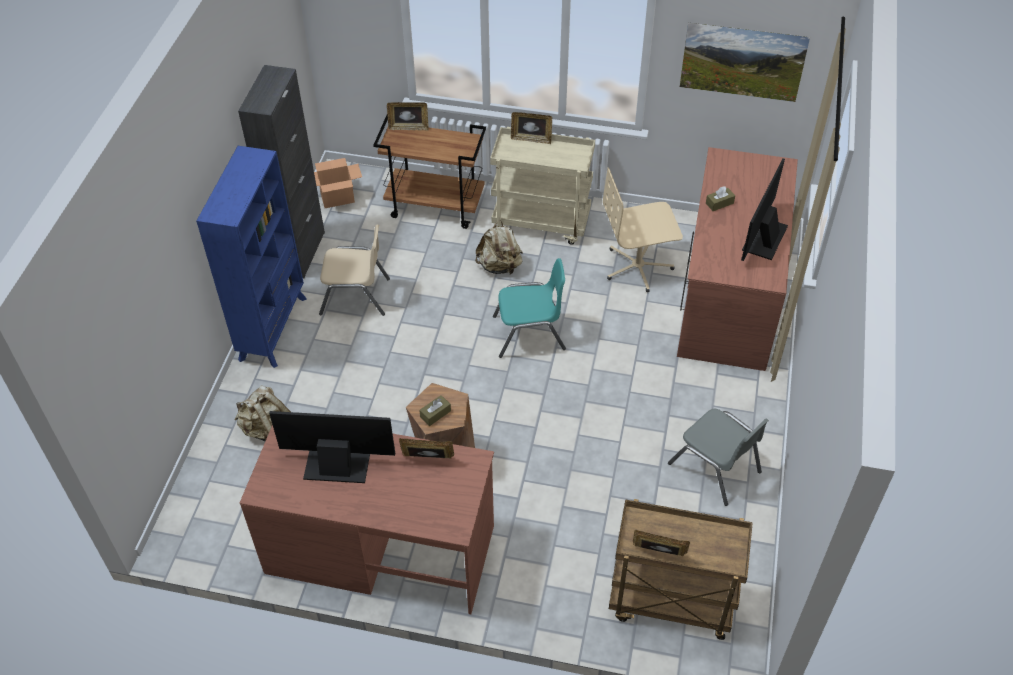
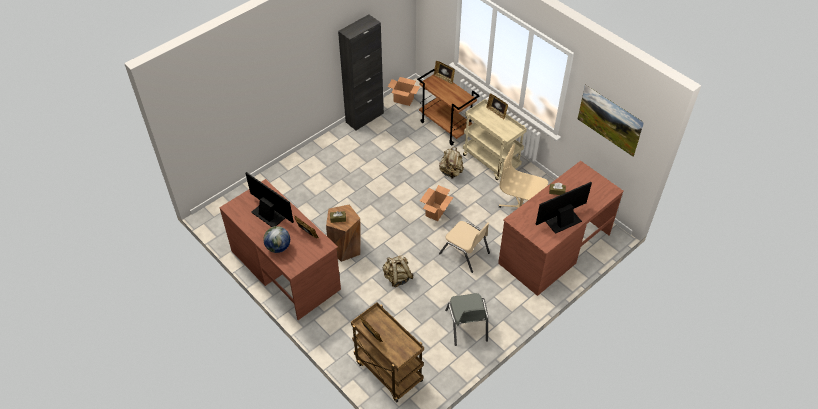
camera: 35 degrees right, 0 degrees up
blue bookcase [196,146,307,368] -> none
beige backpack [235,386,291,441] -> beige backpack moved to [383,255,414,287]
beige chair [319,224,390,316] -> beige chair moved to [439,221,490,273]
turquoise chair [493,258,566,358] -> cardboard box [420,185,453,221]
none -> globe [263,226,290,253]

